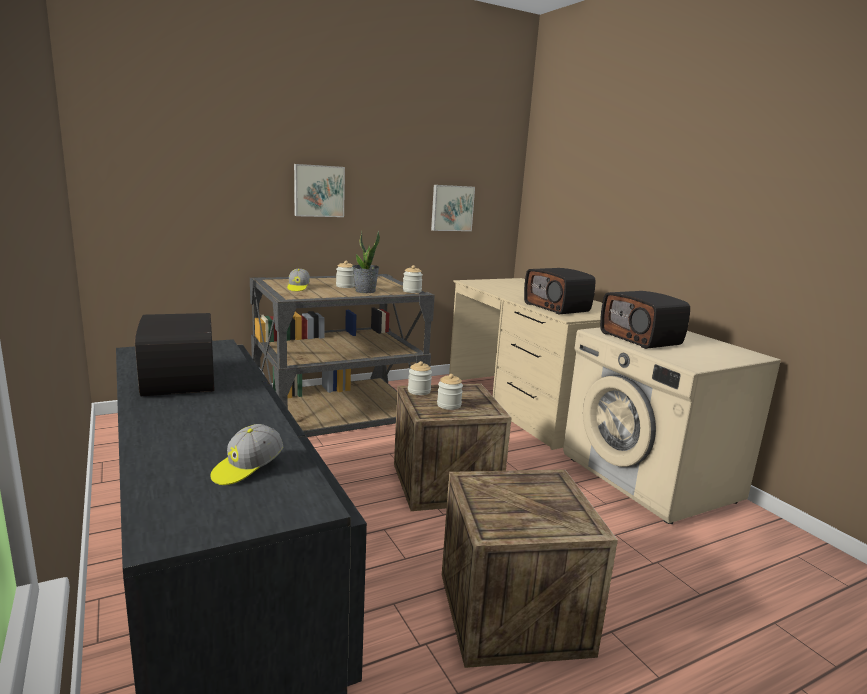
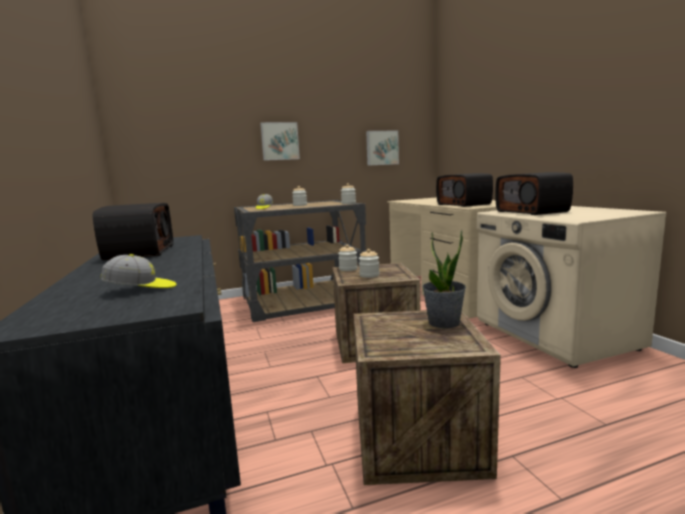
camera: 10 degrees right, 5 degrees down
cap [210,424,284,485] -> cap turned 150 degrees counterclockwise [101,254,176,288]
potted plant [352,231,380,293] -> potted plant moved to [422,230,466,328]

